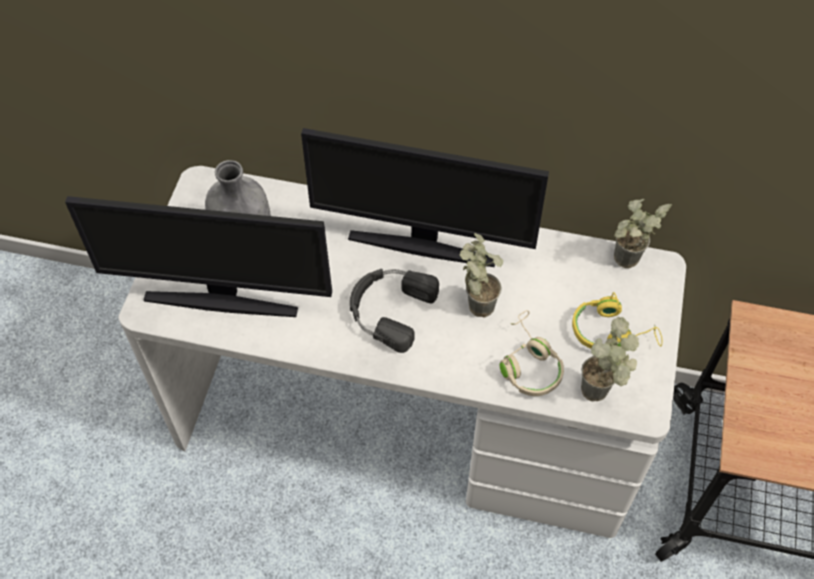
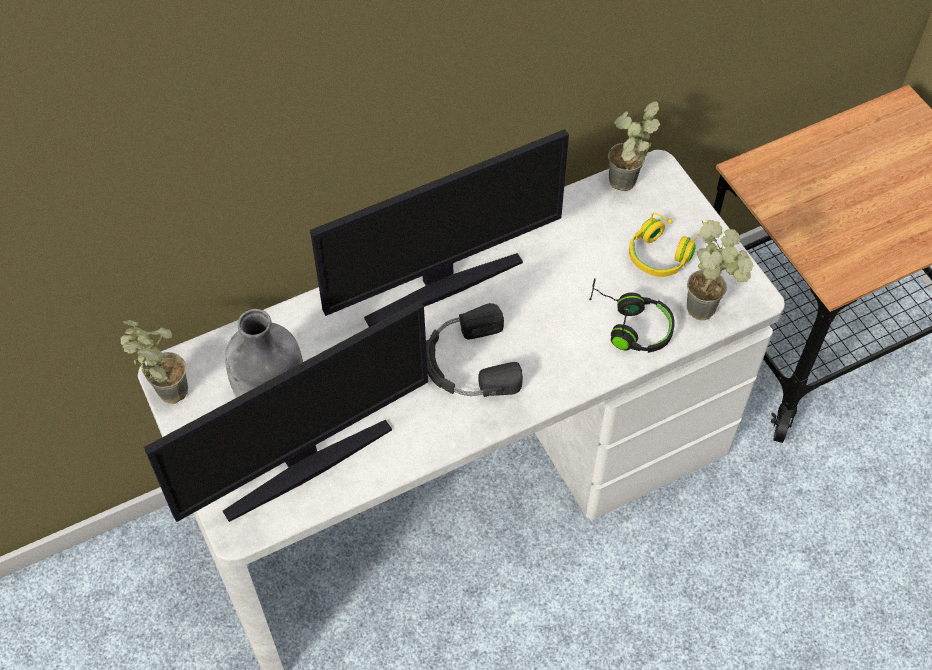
camera: 40 degrees left, 0 degrees up
potted plant [460,233,503,318] -> potted plant moved to [120,320,188,404]
beige headphones [500,310,564,396] -> black headphones [589,278,675,353]

